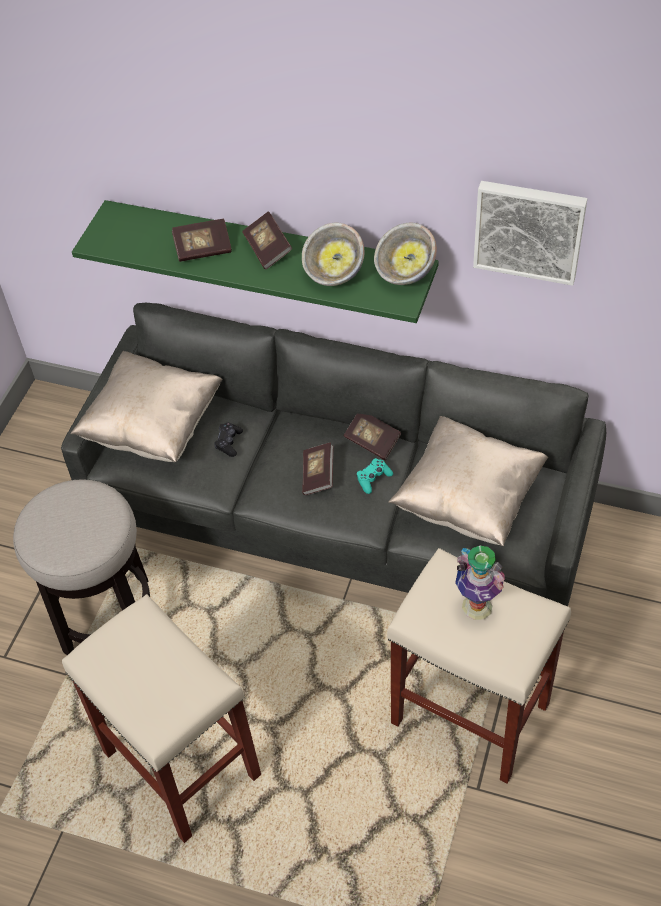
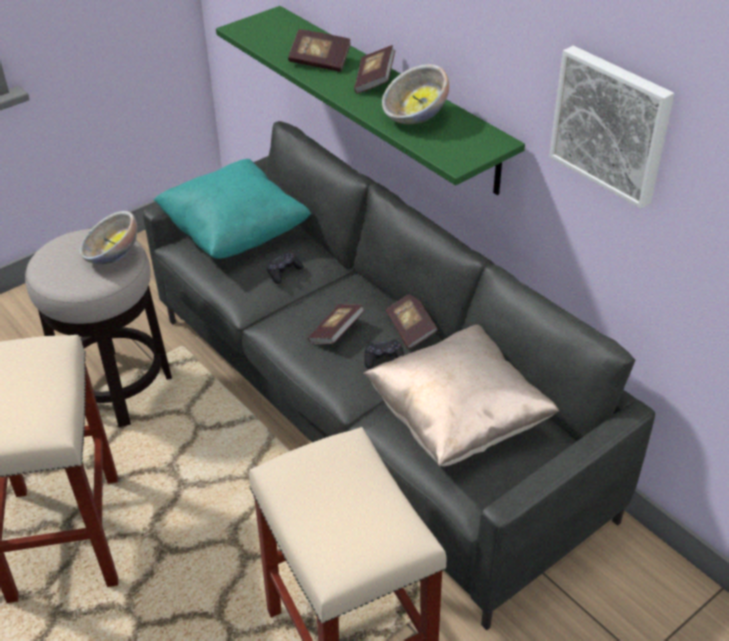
camera: 30 degrees right, 10 degrees down
beige pillow [70,351,223,462] -> turquoise pillow [153,159,311,259]
turquoise game controller [356,458,393,494] -> black game controller [365,339,404,369]
bowl [374,223,437,285] -> bowl moved to [79,211,137,264]
vase [455,546,505,620] -> none

